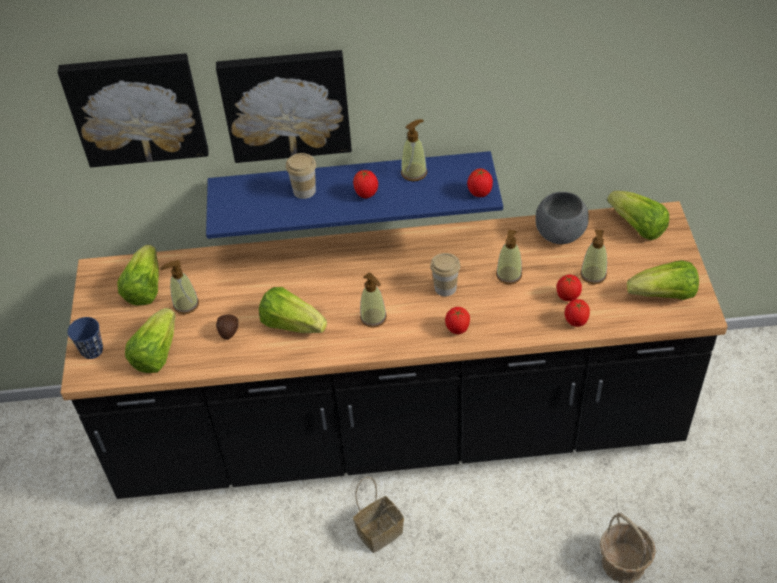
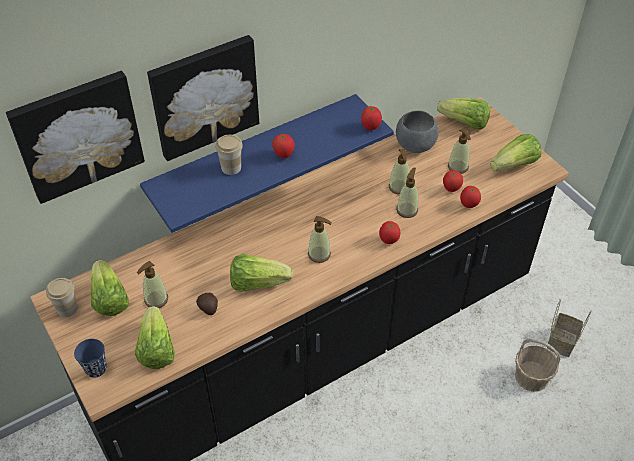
camera: 30 degrees left, 0 degrees up
basket [353,477,404,553] -> basket moved to [547,299,592,357]
soap dispenser [401,119,427,181] -> soap dispenser moved to [396,167,418,218]
cup [430,253,460,296] -> cup moved to [46,278,78,317]

